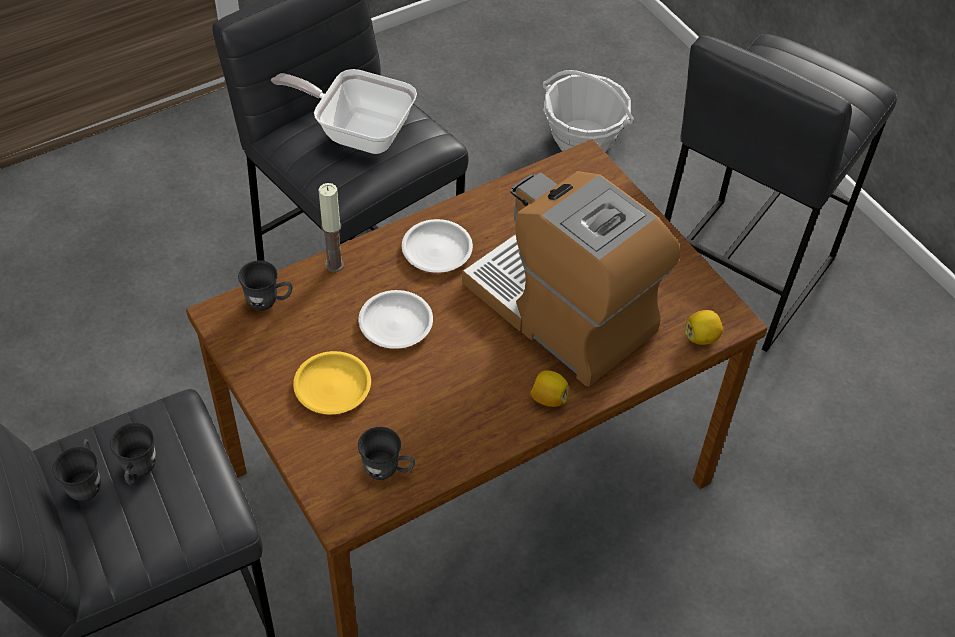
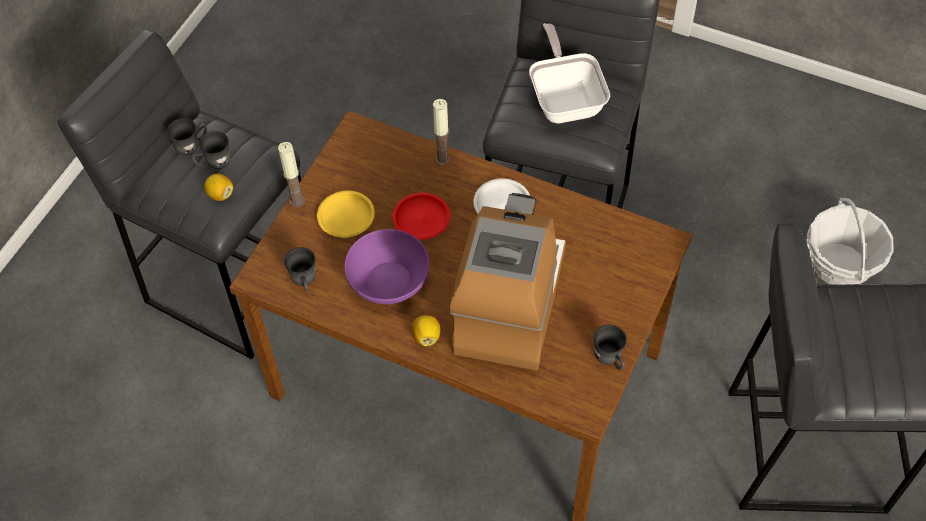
camera: 60 degrees right, 5 degrees up
grey mug [238,260,292,310] -> grey mug moved to [593,325,627,370]
white plate [358,290,433,349] -> red plate [393,193,450,240]
lemon [685,310,723,345] -> lemon moved to [204,174,233,201]
none -> candle [278,142,305,207]
none -> purple bowl [344,229,429,304]

